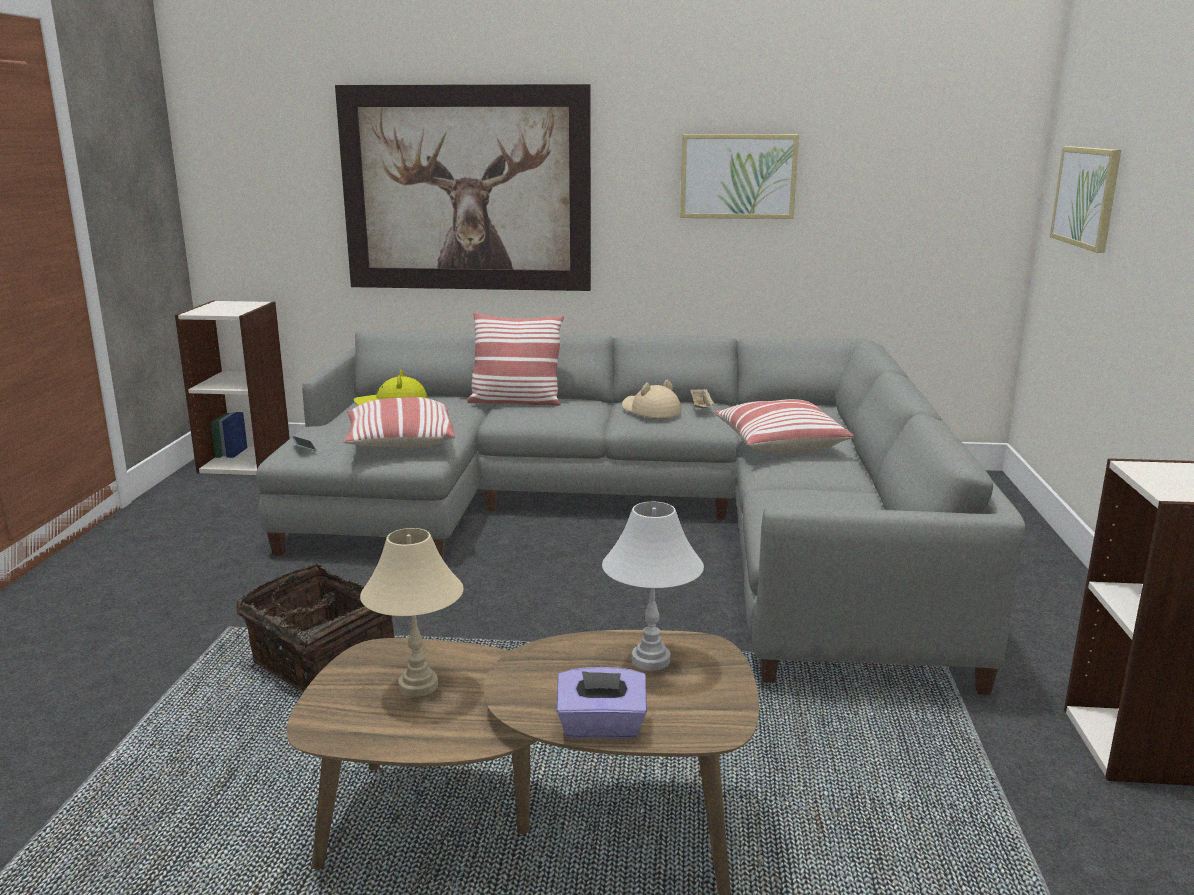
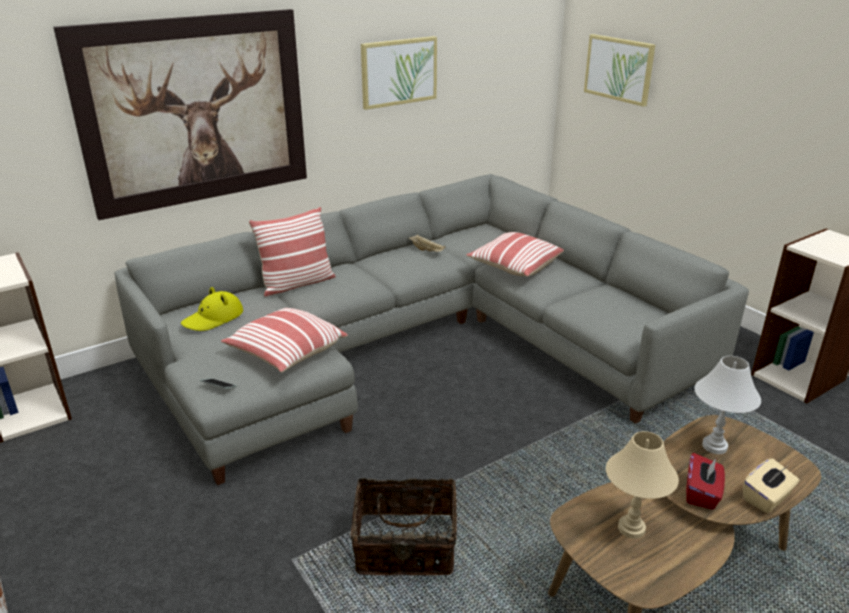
camera: 40 degrees left, 10 degrees up
purple tissue box [557,667,647,739] -> beige tissue box [743,458,799,513]
beige hat [622,380,681,418] -> none
none -> red tissue box [686,453,725,510]

